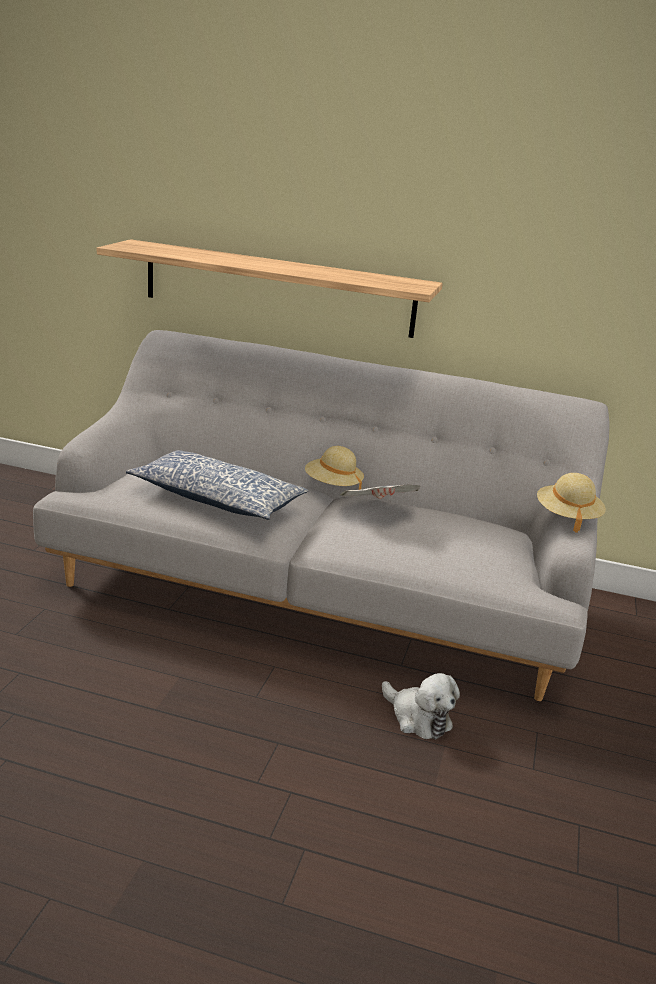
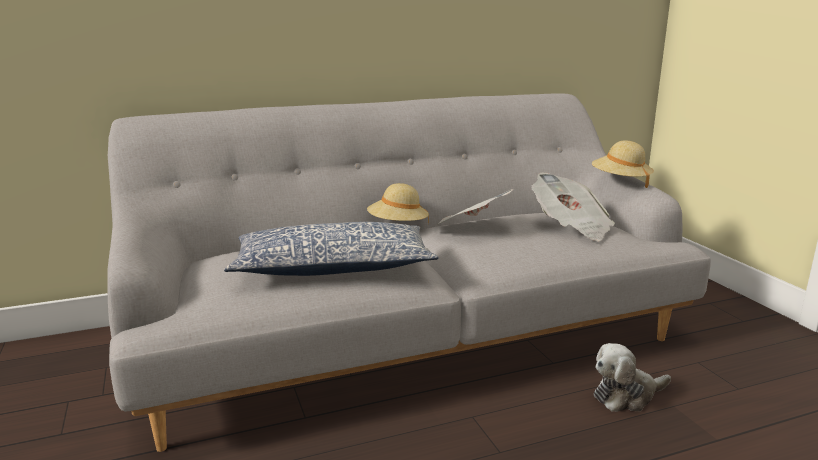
camera: 35 degrees left, 5 degrees down
shelf [97,239,443,338] -> none
plush toy [382,673,460,740] -> plush toy turned 150 degrees clockwise [594,343,671,412]
none -> newspaper [532,172,615,241]

